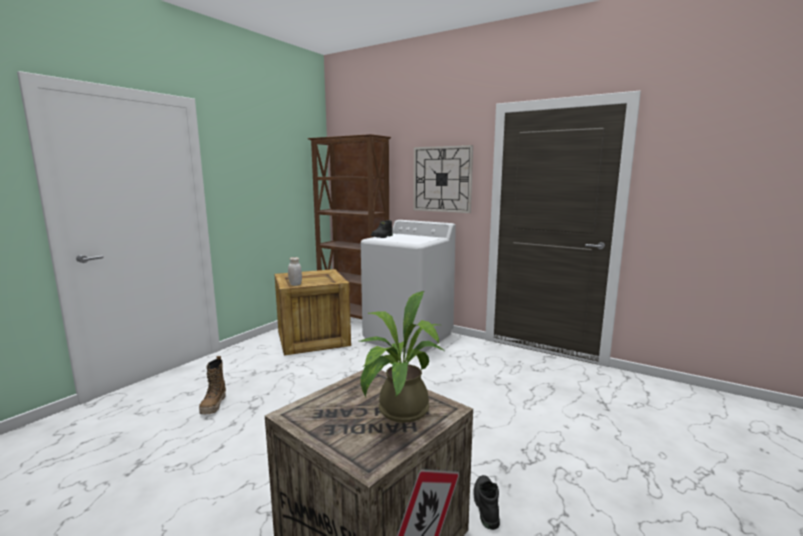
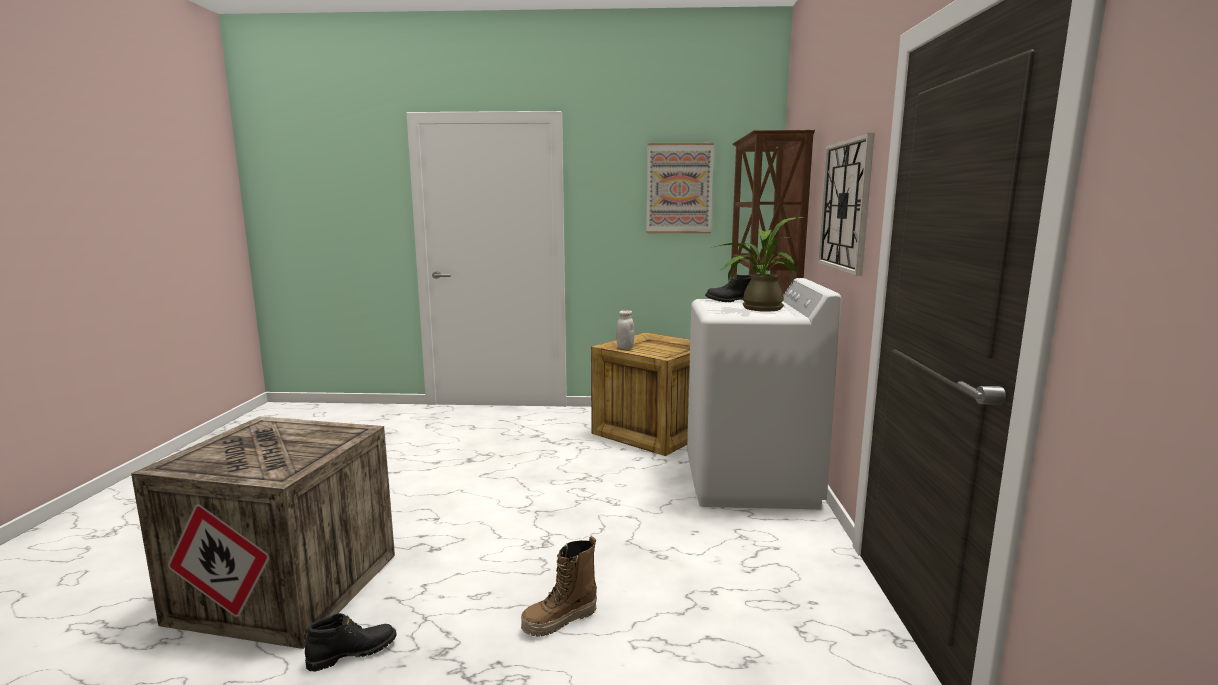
camera: 60 degrees right, 0 degrees up
boot [199,356,226,414] -> boot moved to [521,536,597,637]
potted plant [360,291,444,423] -> potted plant moved to [711,217,804,312]
none -> picture [646,143,714,233]

